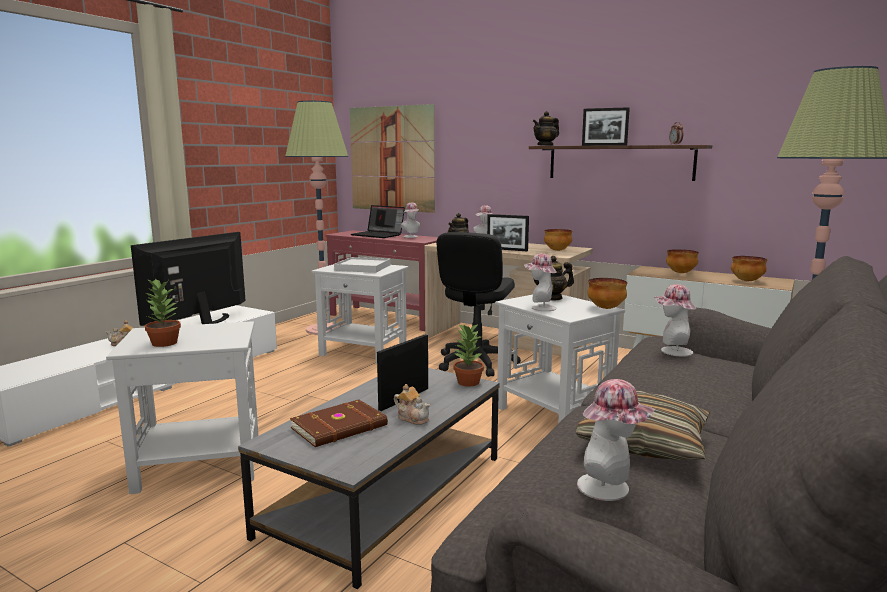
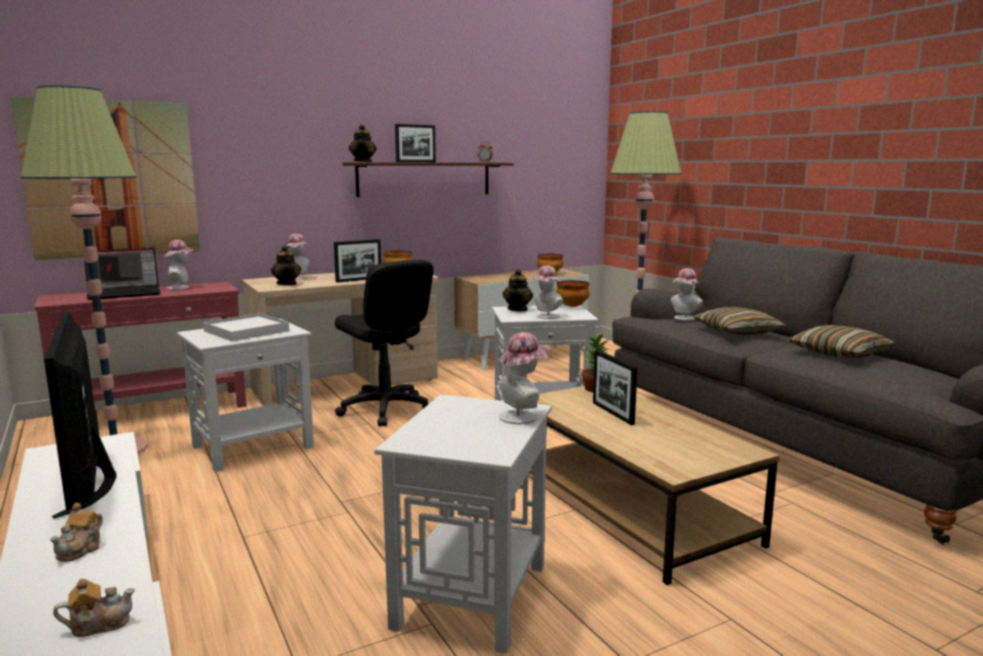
camera: 60 degrees left, 0 degrees up
potted plant [145,278,181,347] -> none
grey coffee table [238,368,500,589] -> brown coffee table [531,386,780,585]
brown book [290,400,388,447] -> none
teapot [394,384,430,425] -> teapot moved to [53,579,135,637]
hat [577,379,655,501] -> hat moved to [499,332,549,424]
bowl [666,249,699,273] -> none
none -> pillow [694,307,787,335]

